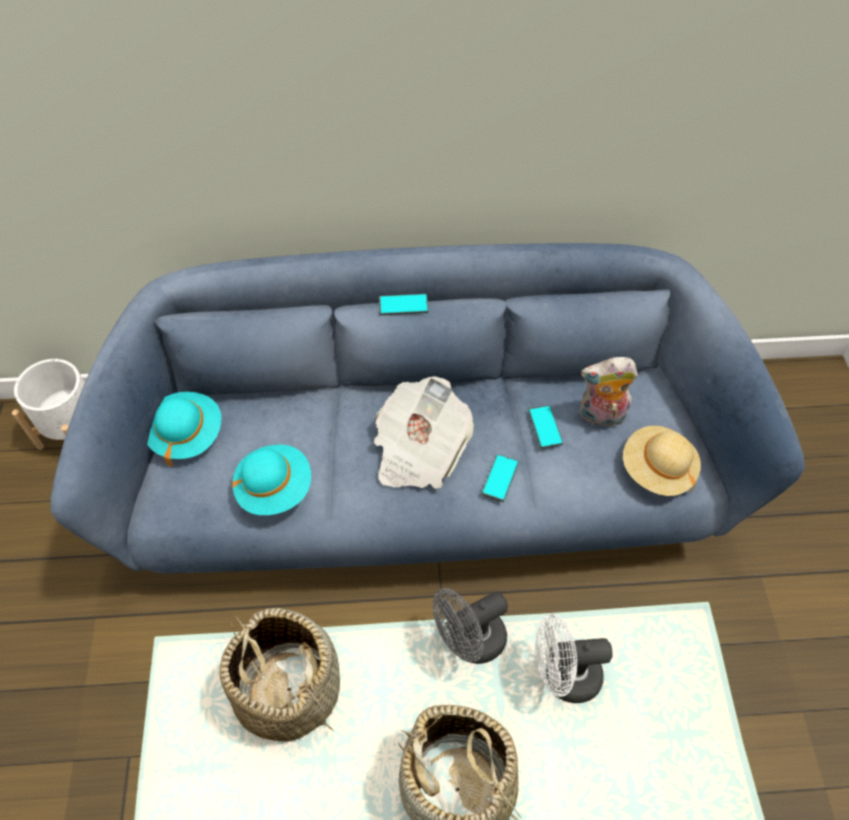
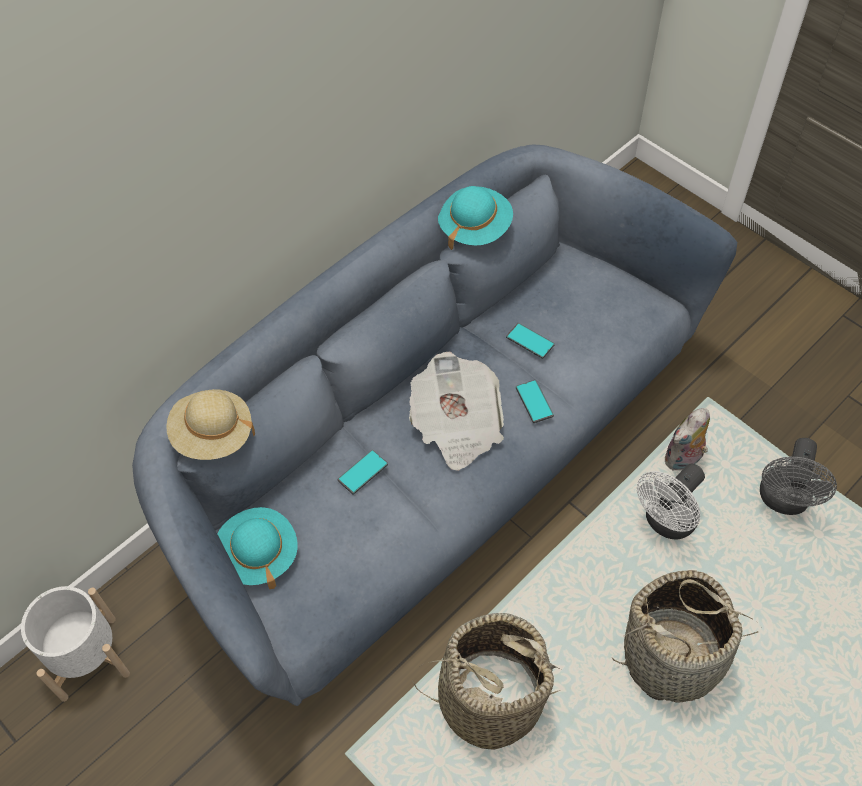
camera: 40 degrees left, 0 degrees up
turquoise hat [232,445,311,515] -> turquoise hat moved to [438,186,513,250]
phone [379,294,428,315] -> phone moved to [337,450,388,495]
grey fan [433,588,508,664] -> grey fan moved to [760,438,837,515]
plush toy [580,357,638,427] -> plush toy moved to [665,408,710,470]
beige hat [623,426,701,496] -> beige hat moved to [166,389,255,460]

